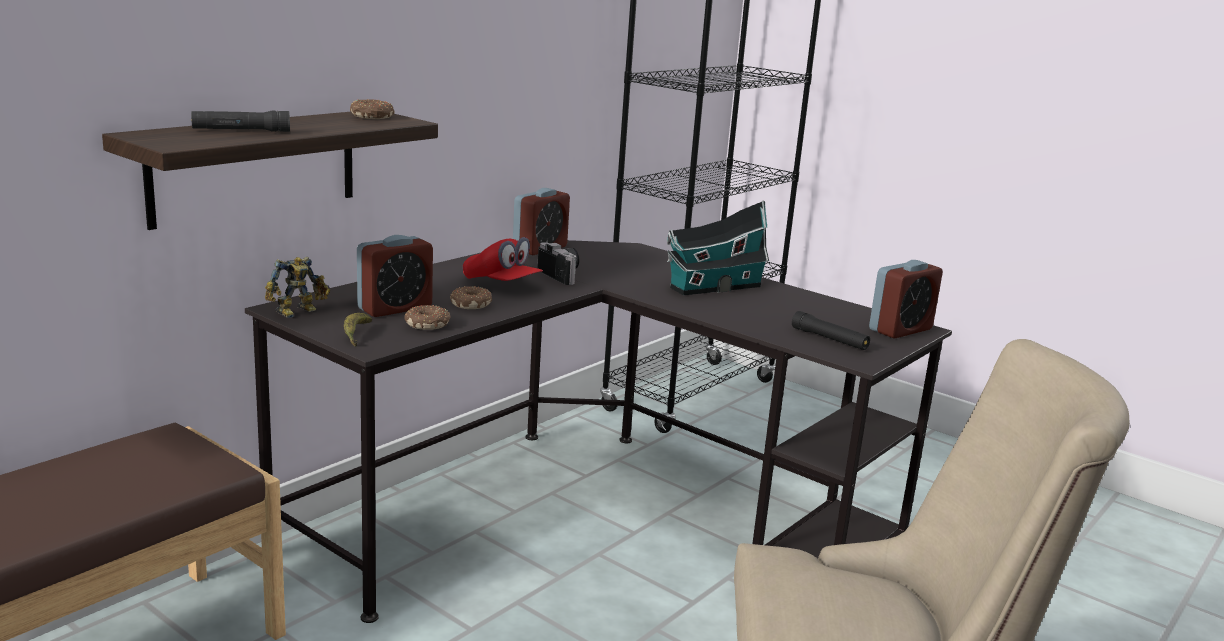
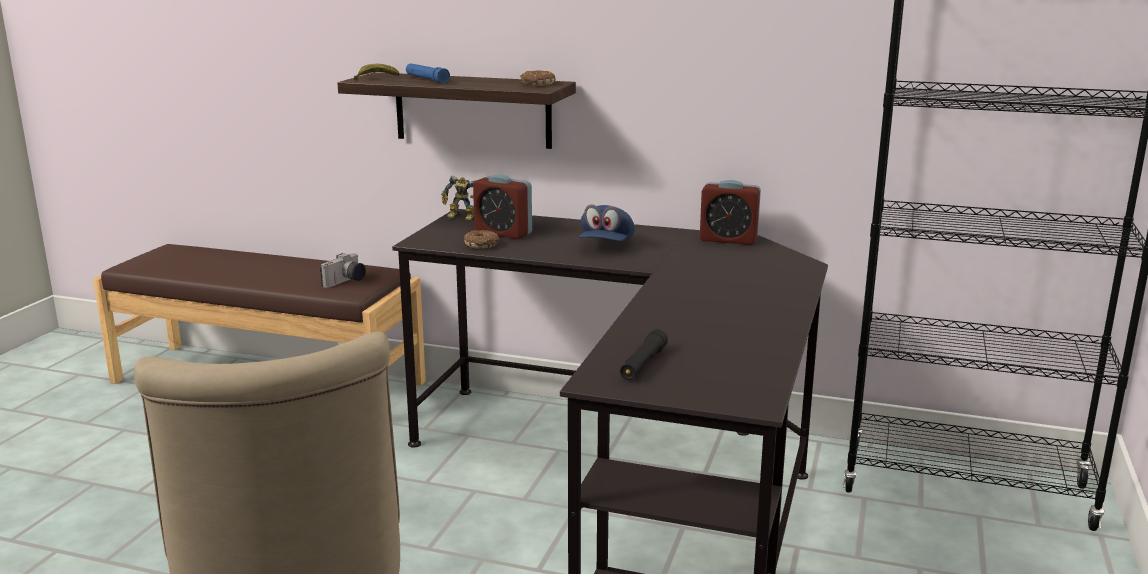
camera: 70 degrees right, 0 degrees up
black flashlight [191,111,290,132] -> blue flashlight [406,63,450,83]
banana [344,313,372,347] -> banana moved to [354,64,400,80]
donut [450,286,492,309] -> none
red cap [463,237,543,281] -> blue cap [579,204,635,241]
camera [537,242,579,285] -> camera moved to [320,253,366,288]
toy house [667,200,769,295] -> none
alarm clock [869,260,943,339] -> none

